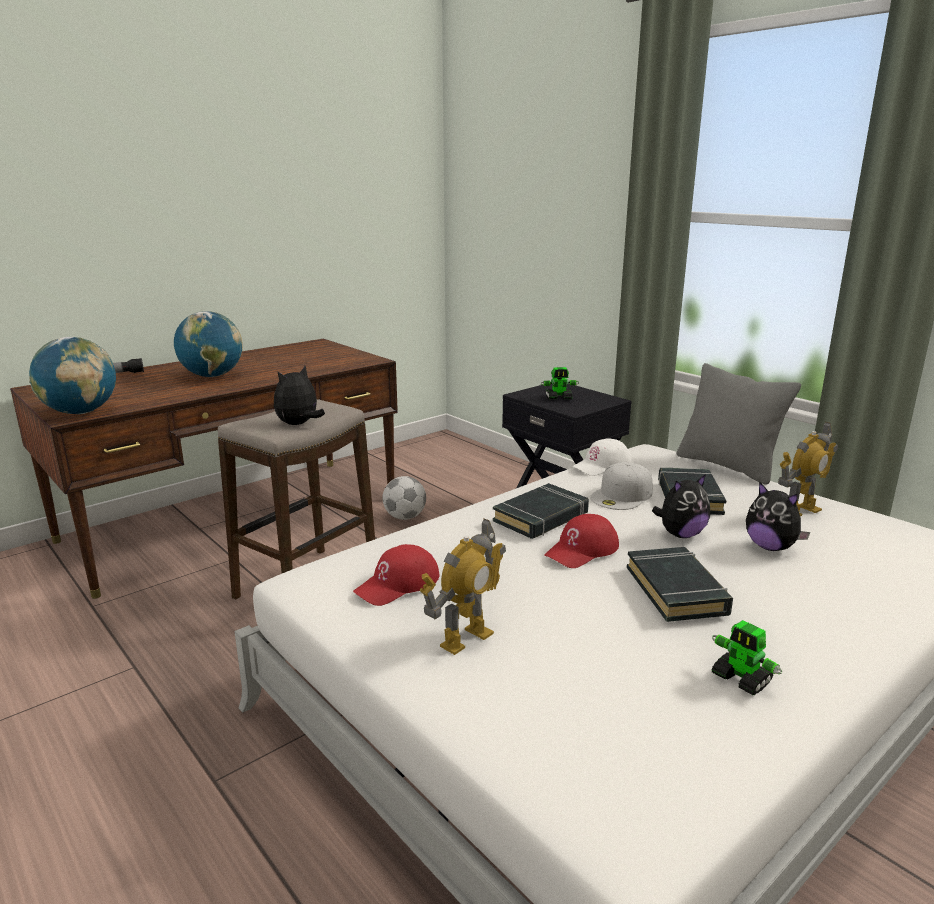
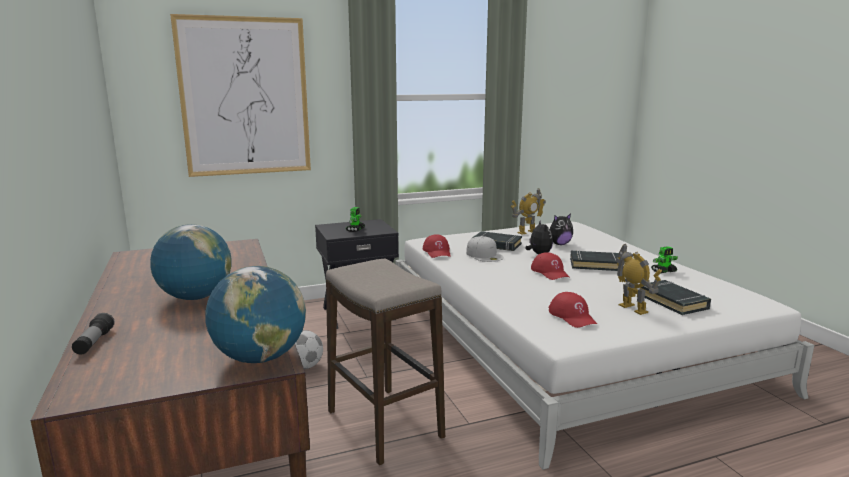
camera: 70 degrees left, 5 degrees down
plush toy [274,366,325,425] -> none
black book [493,483,589,539] -> black book moved to [640,280,711,315]
white cap [572,438,632,476] -> red cap [423,234,450,258]
grey pillow [676,363,801,485] -> none
toy robot [778,422,838,516] -> toy robot turned 75 degrees clockwise [511,188,546,234]
none -> picture [170,14,311,177]

